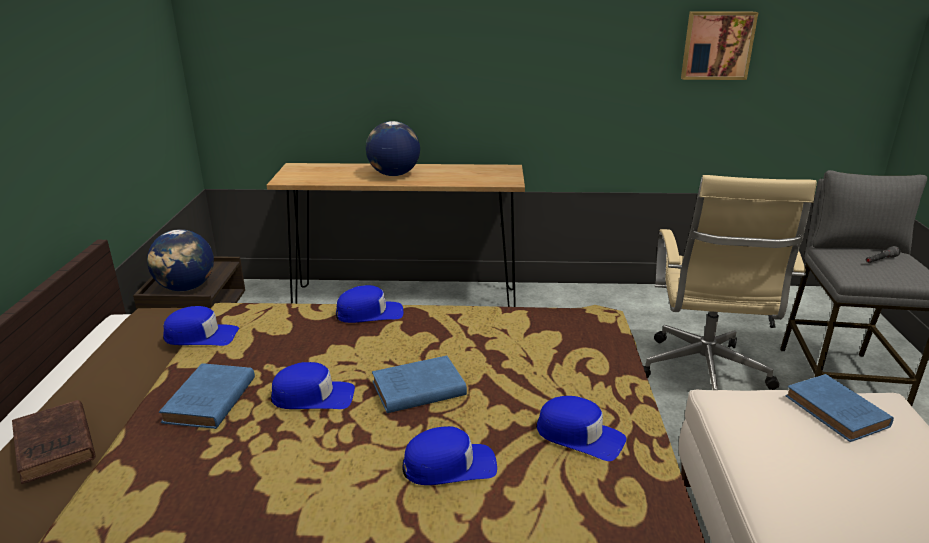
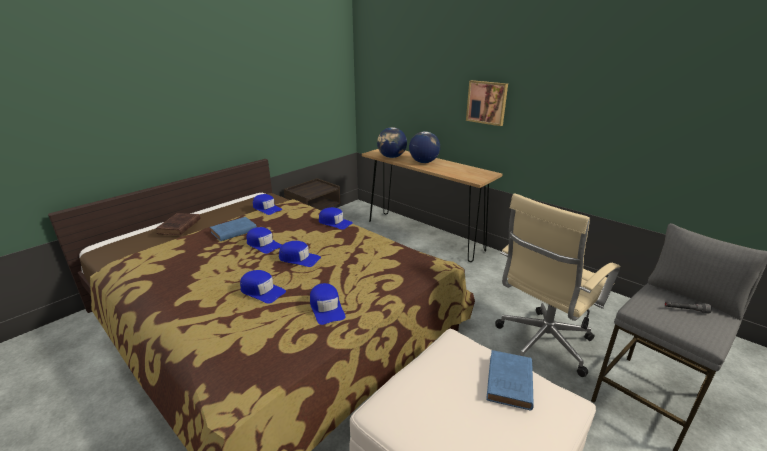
camera: 40 degrees right, 0 degrees up
globe [147,229,214,291] -> globe moved to [377,127,407,158]
blue book [372,356,467,413] -> blue cap [279,241,321,267]
picture [681,12,758,80] -> picture moved to [466,80,508,126]

